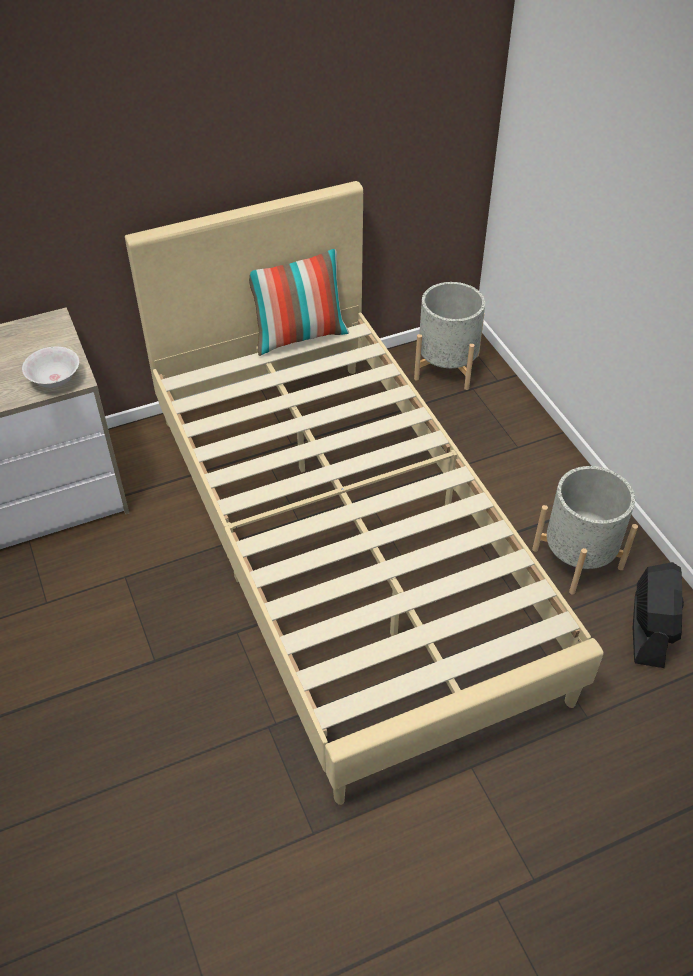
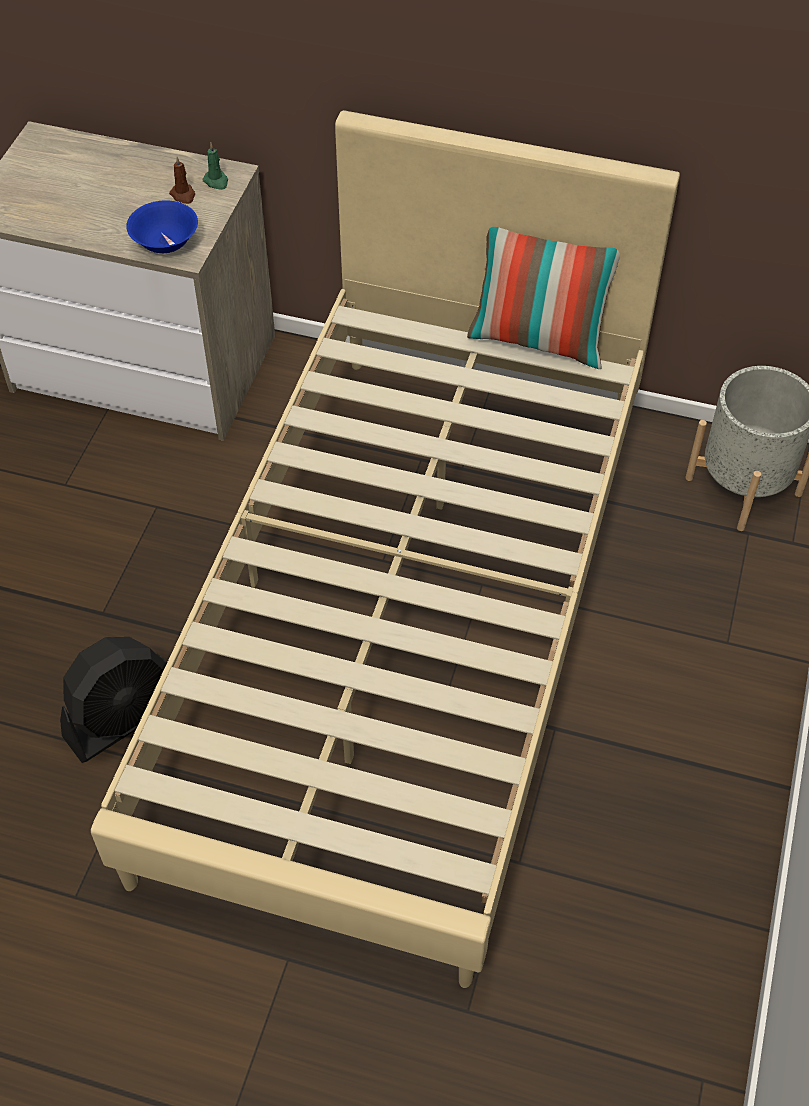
camera: 40 degrees right, 5 degrees up
white bowl [22,347,79,388] -> blue bowl [126,200,198,253]
grey planter [532,466,638,595] -> none
black fan [633,562,684,668] -> black fan moved to [60,637,167,763]
none -> brown candle [169,157,195,204]
none -> green candle [203,143,228,190]

